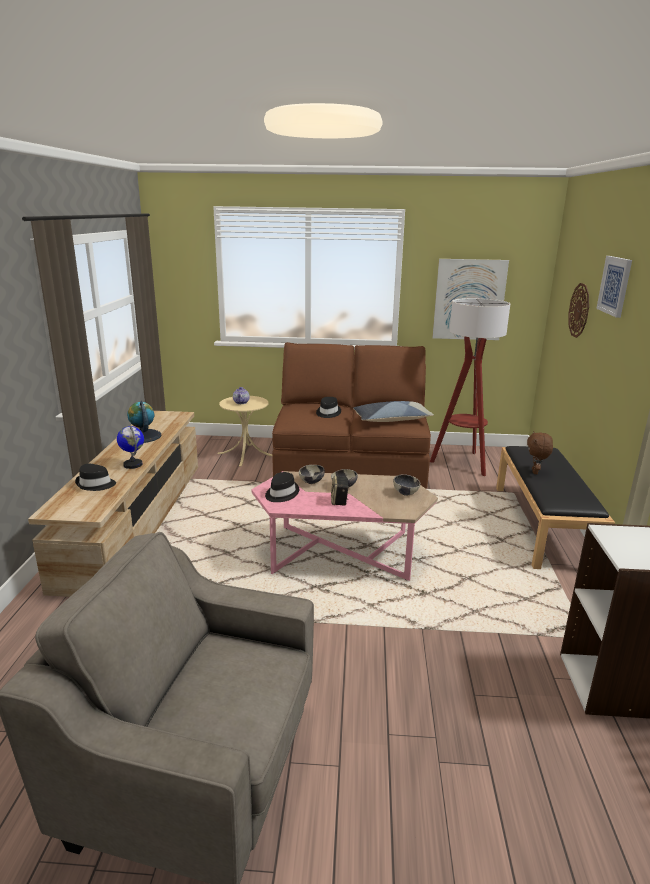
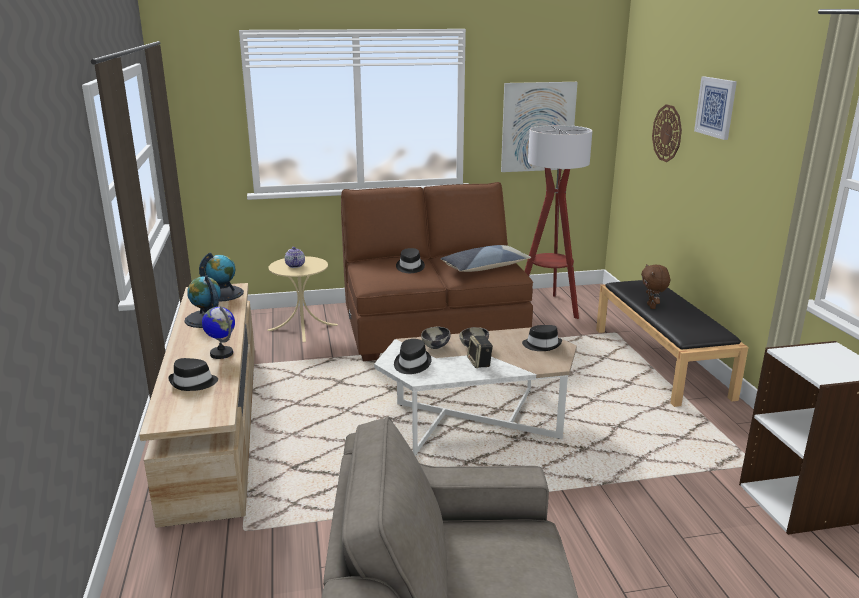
camera: 15 degrees left, 0 degrees up
pink coffee table [251,471,438,581] -> white coffee table [374,327,577,456]
bowl [393,474,421,496] -> black hat [522,325,562,351]
none -> globe [199,252,244,302]

